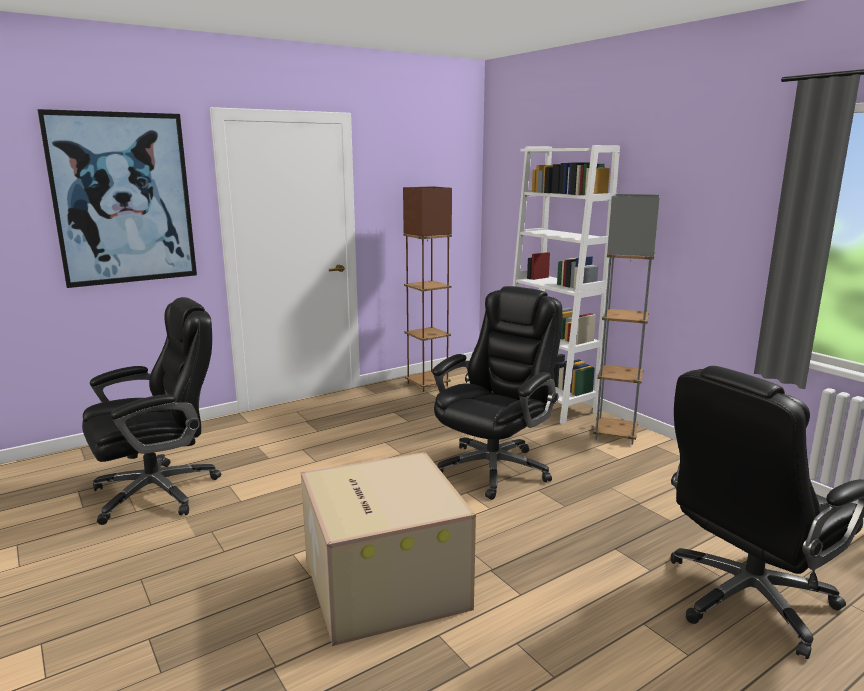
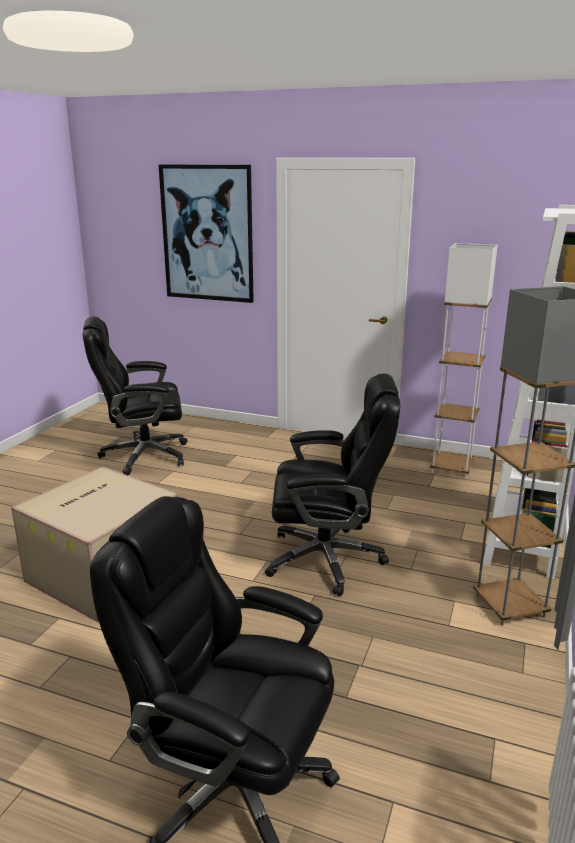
camera: 55 degrees right, 5 degrees up
black office chair [82,297,221,525] -> black office chair turned 150 degrees clockwise [83,316,188,475]
brown floor lamp [403,186,452,392] -> white floor lamp [430,243,498,478]

